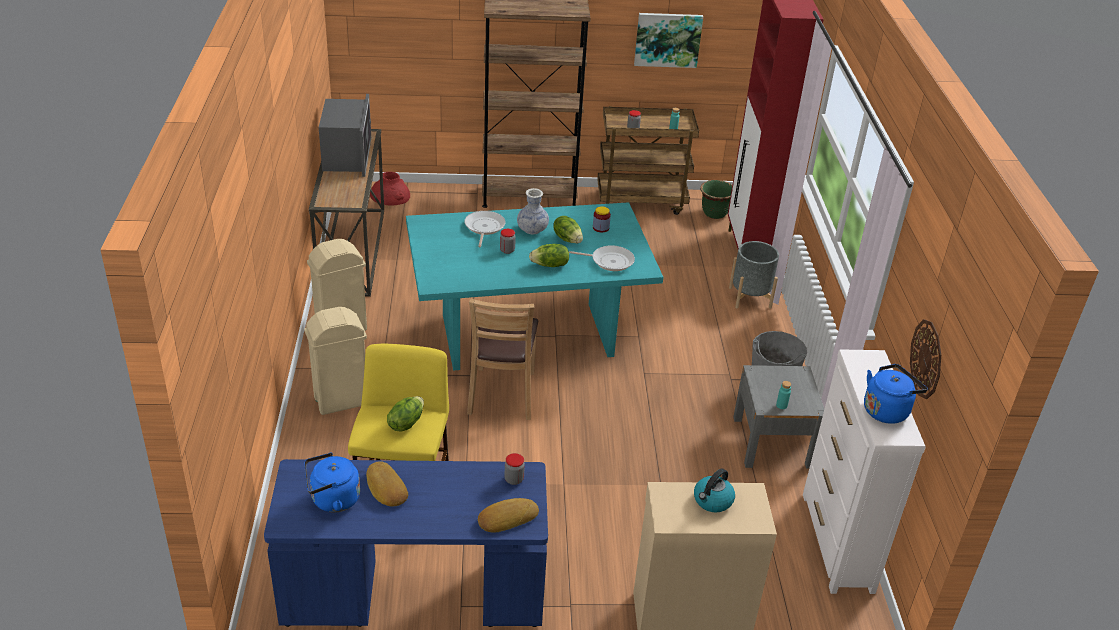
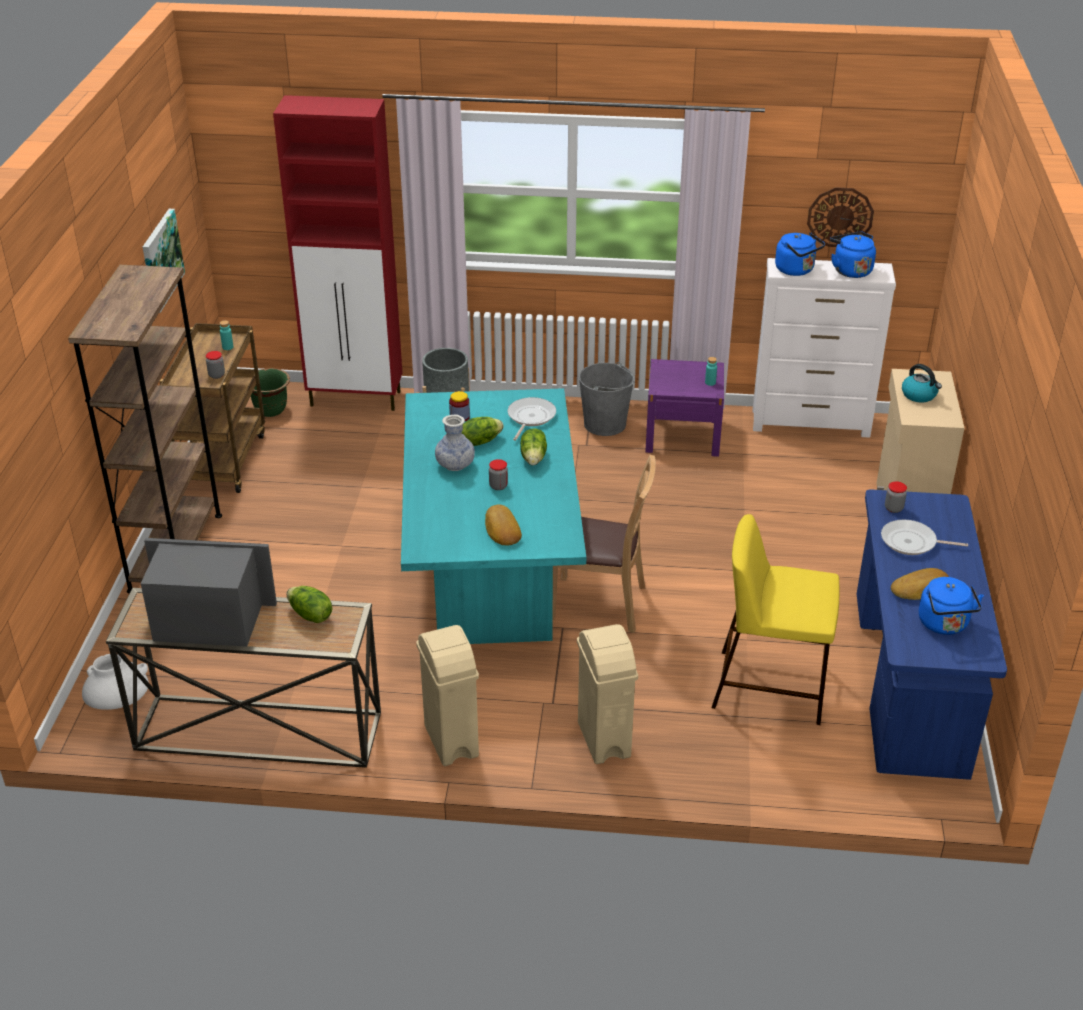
camera: 80 degrees left, 0 degrees up
red vase [370,172,410,206] -> white vase [82,654,149,710]
lettuce [387,396,424,432] -> lettuce moved to [286,586,332,623]
frying pan [465,211,506,248] -> frying pan moved to [881,520,968,555]
bread [478,498,539,532] -> bread moved to [485,505,522,545]
grey nightstand [733,365,824,468] -> purple nightstand [645,359,724,457]
none -> blue kettle [775,232,825,276]

